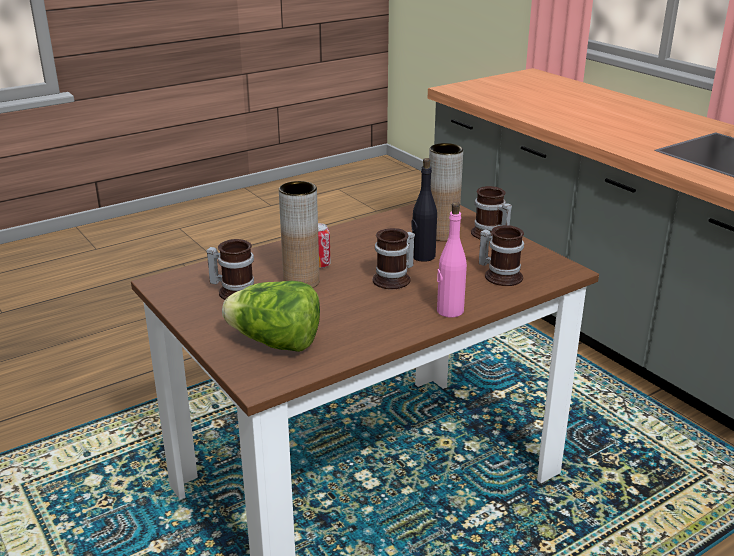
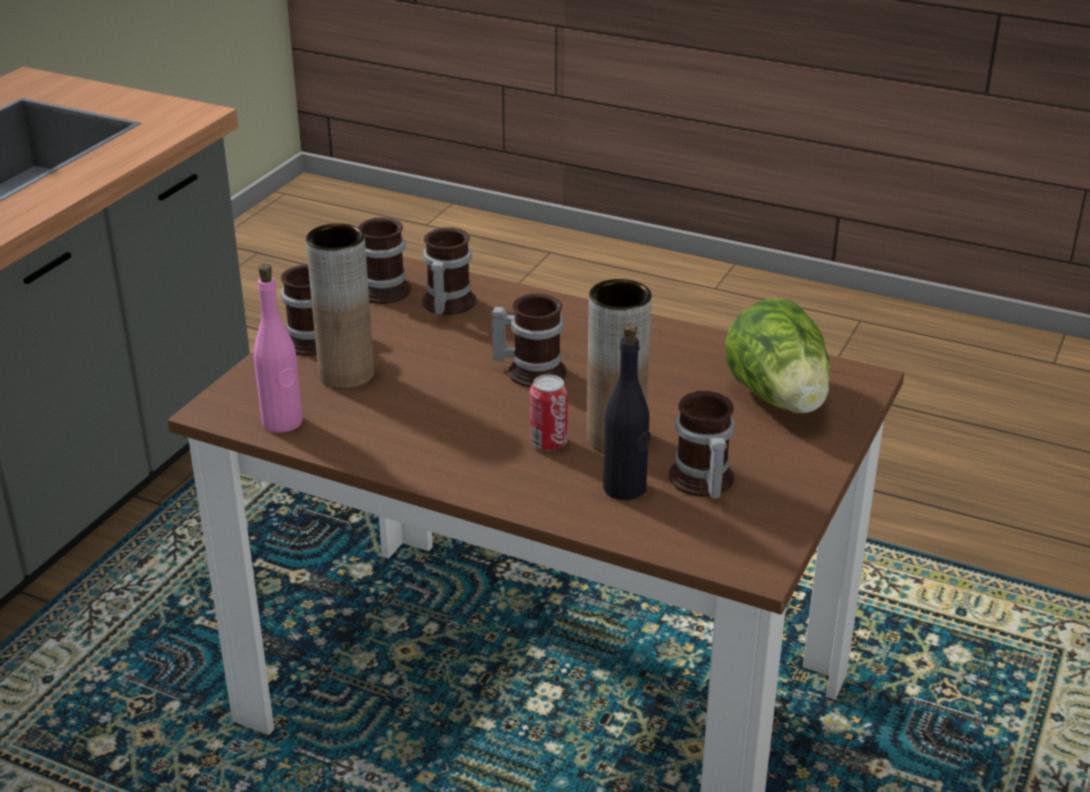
camera: 120 degrees left, 5 degrees up
black bottle [412,158,437,262] -> black bottle moved to [603,323,651,500]
pink bottle [437,202,467,317] -> pink bottle moved to [253,264,303,433]
none -> mug [358,217,411,304]

